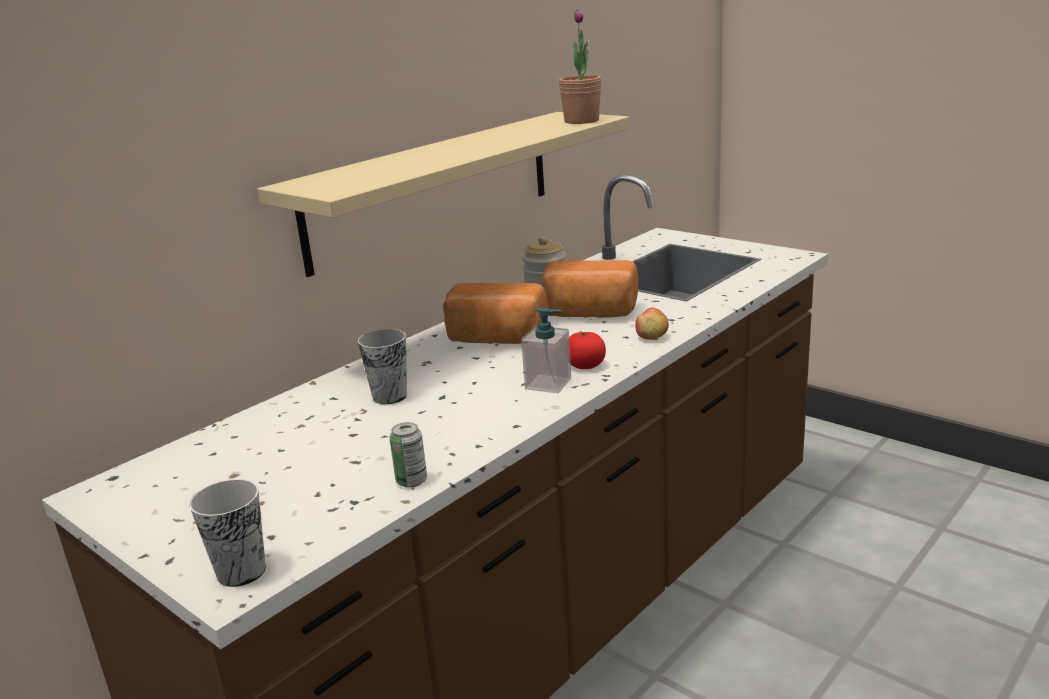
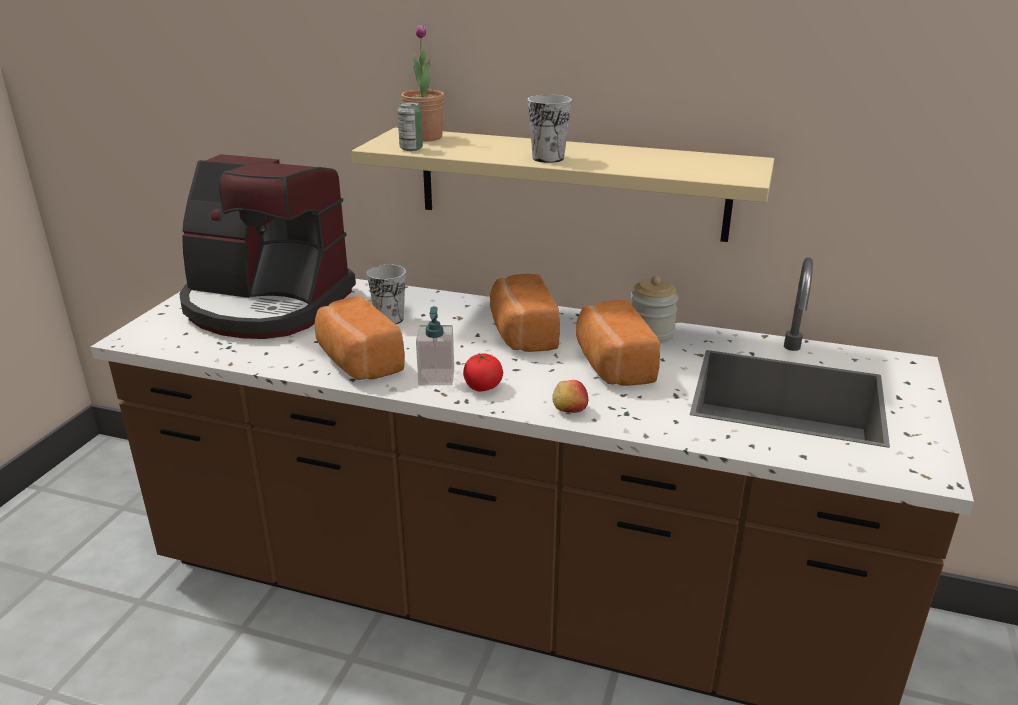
camera: 65 degrees right, 5 degrees up
cup [189,479,266,587] -> cup moved to [528,95,572,163]
can [389,422,427,488] -> can moved to [397,102,423,151]
potted plant [559,10,601,124] -> potted plant moved to [401,24,445,142]
none -> coffee machine [179,154,356,339]
none -> bread [314,296,405,380]

